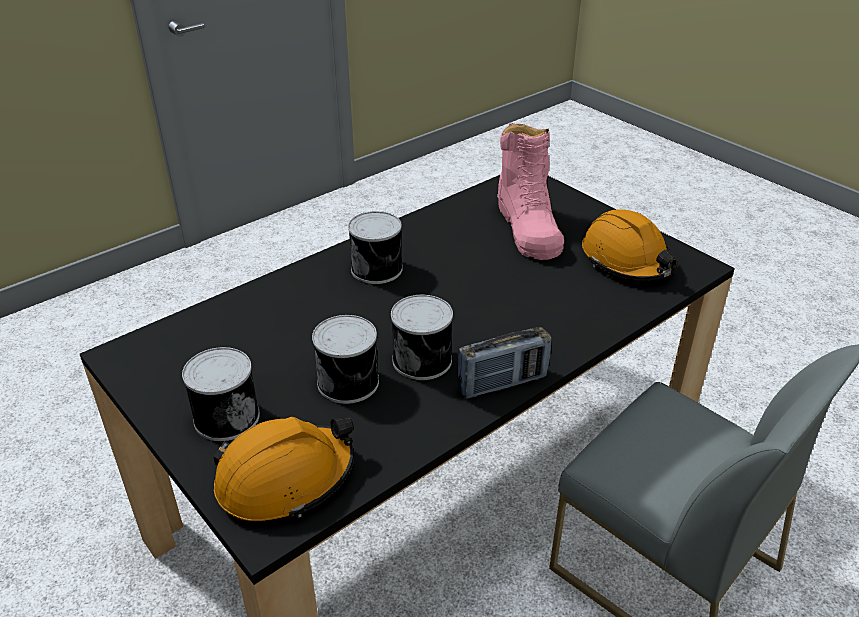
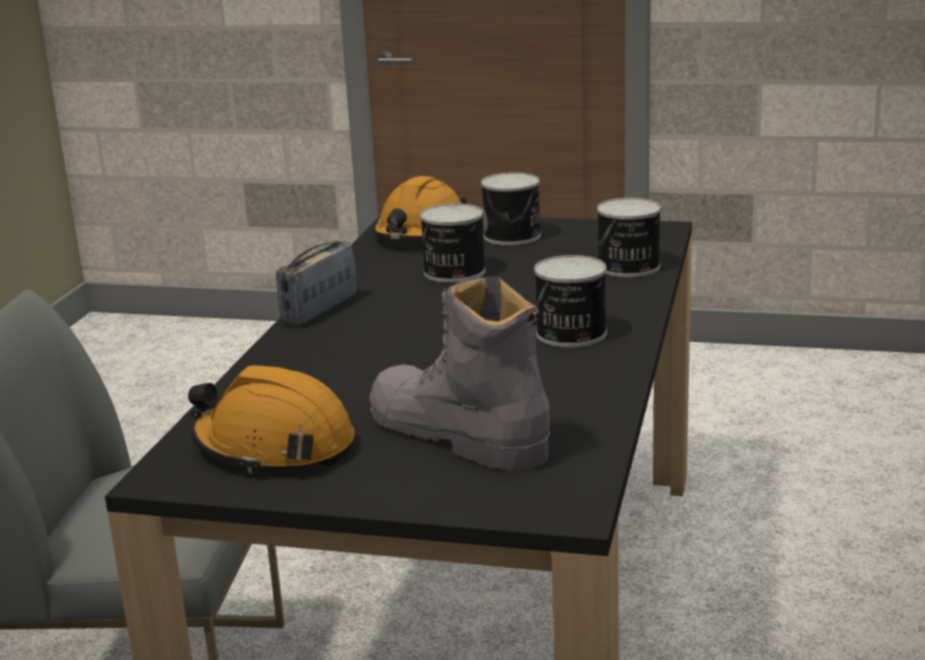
camera: 145 degrees right, 15 degrees down
can [391,295,453,380] -> can moved to [597,198,661,277]
pink boot [497,123,564,260] -> grey boot [369,277,550,472]

